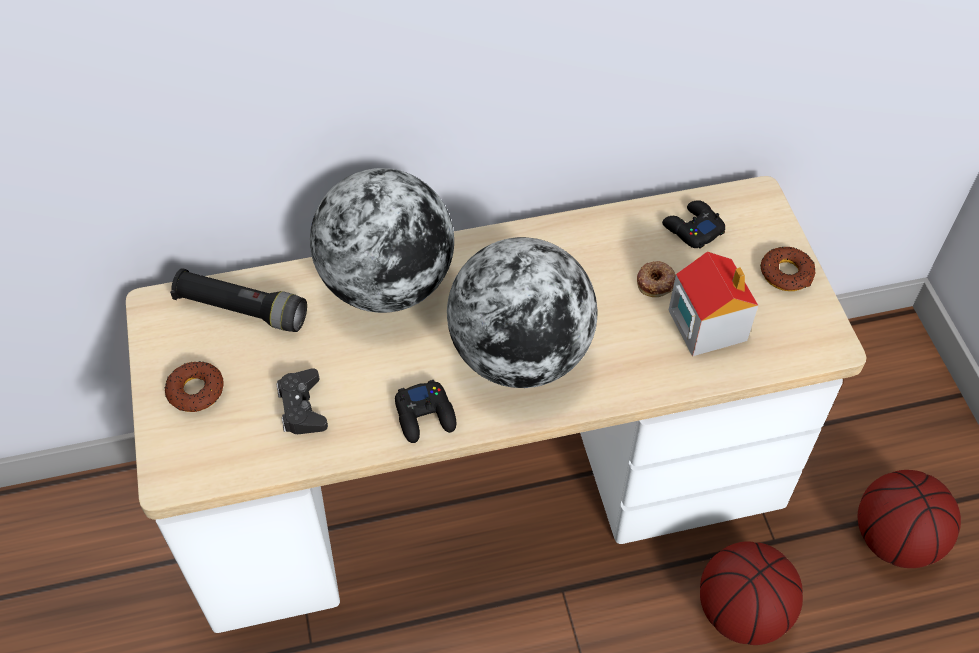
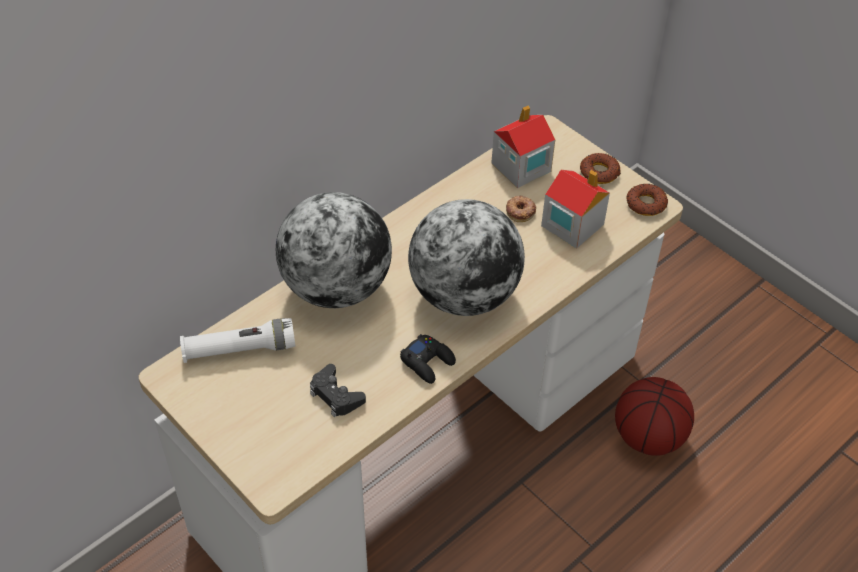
camera: 30 degrees left, 5 degrees down
donut [165,361,224,412] -> donut moved to [626,183,668,216]
black flashlight [170,268,307,332] -> white flashlight [180,318,295,363]
black game controller [662,200,726,249] -> toy house [491,105,555,188]
basketball [858,470,961,568] -> none

